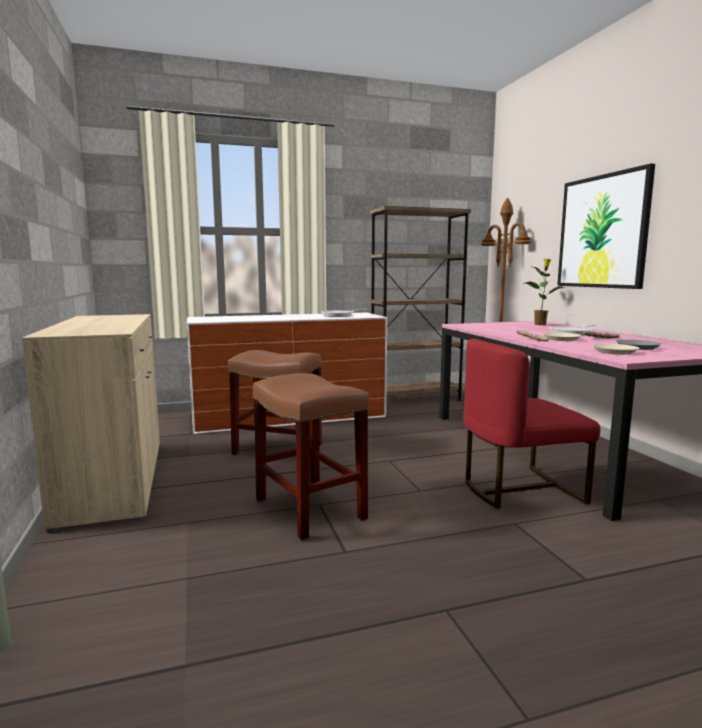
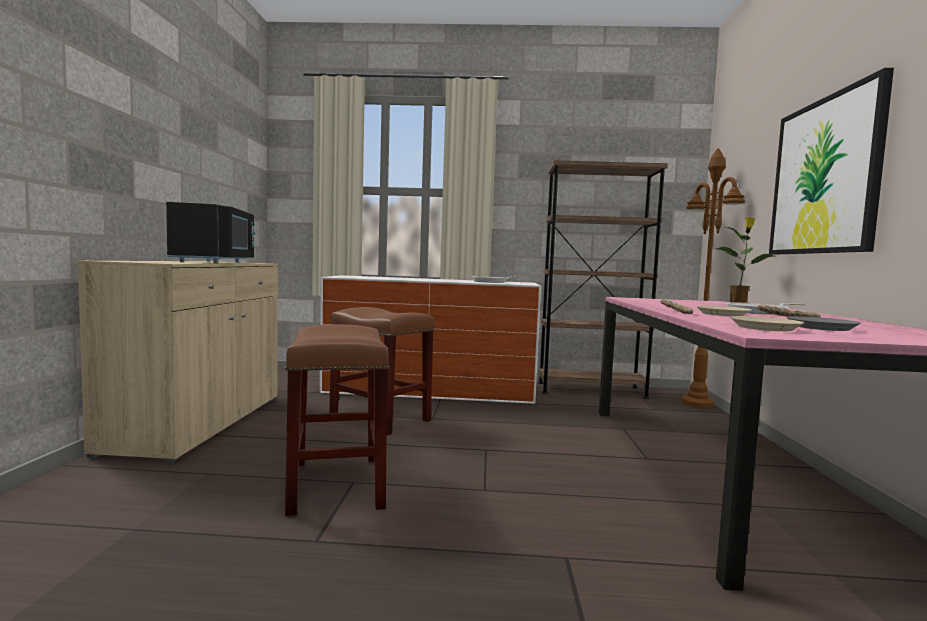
camera: 20 degrees right, 5 degrees down
red chair [463,339,600,509] -> none
none -> black microwave [166,202,255,263]

